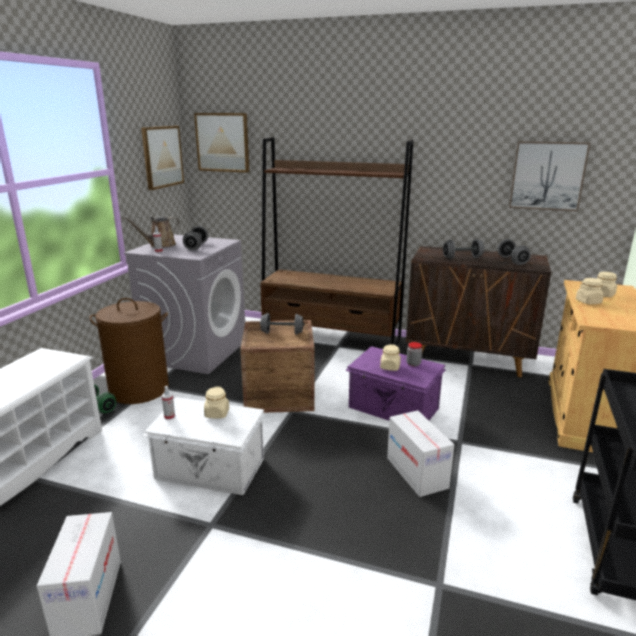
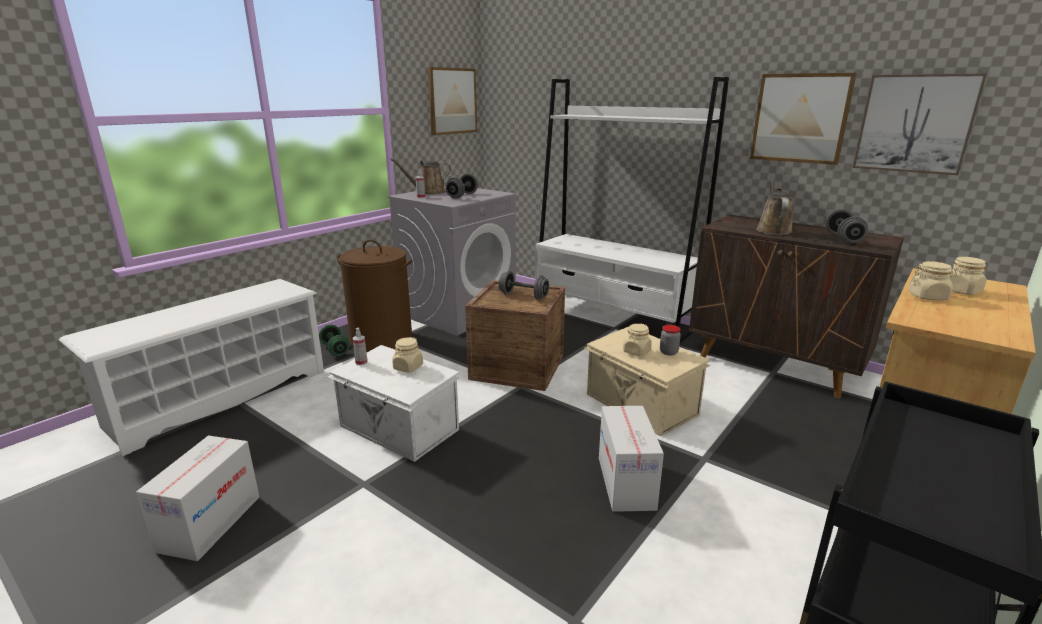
camera: 20 degrees right, 0 degrees up
picture [194,113,249,173] -> picture moved to [750,73,857,165]
brown bookcase [260,137,414,346] -> white bookcase [535,77,729,343]
purple storage box [345,346,446,420] -> beige storage box [584,327,710,437]
grey dumbbell [443,239,484,259] -> brown watering can [756,180,793,235]

